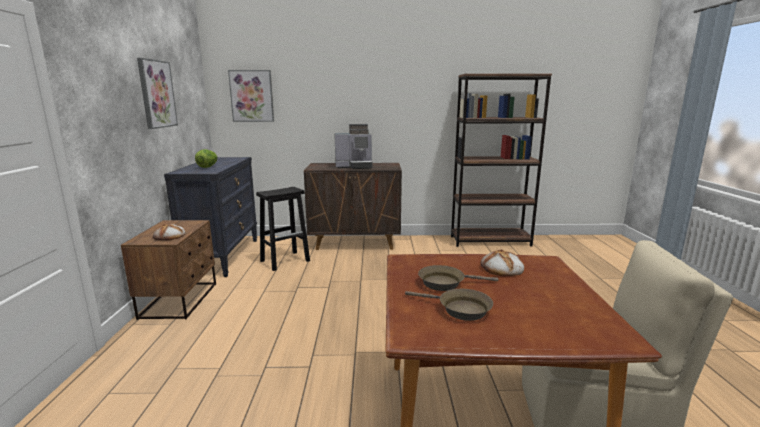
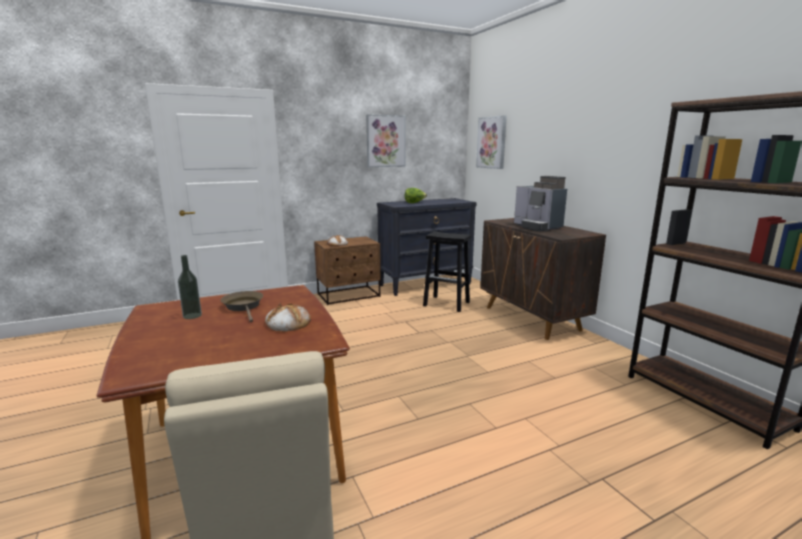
camera: 65 degrees right, 0 degrees up
brown frying pan [405,289,493,321] -> bottle [178,255,202,319]

